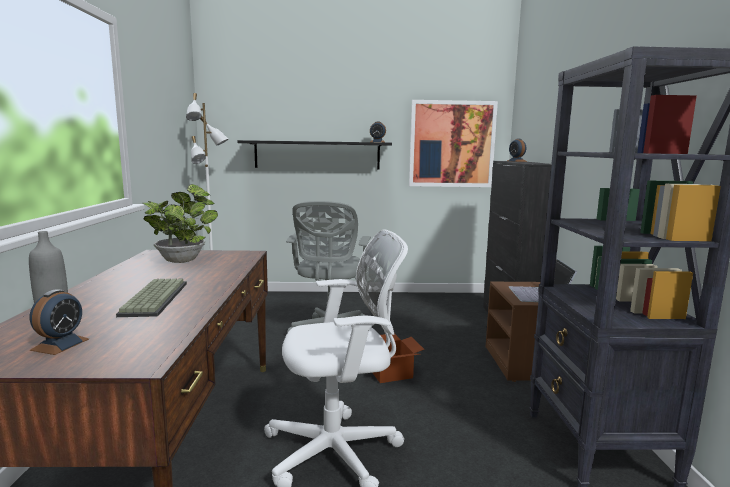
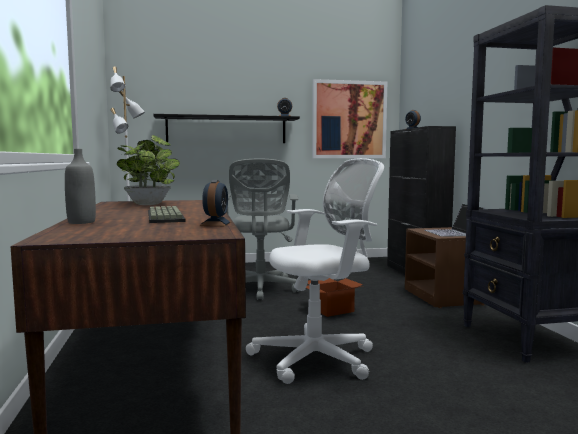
camera: 10 degrees left, 5 degrees down
alarm clock [30,289,89,355] -> alarm clock moved to [200,180,231,226]

